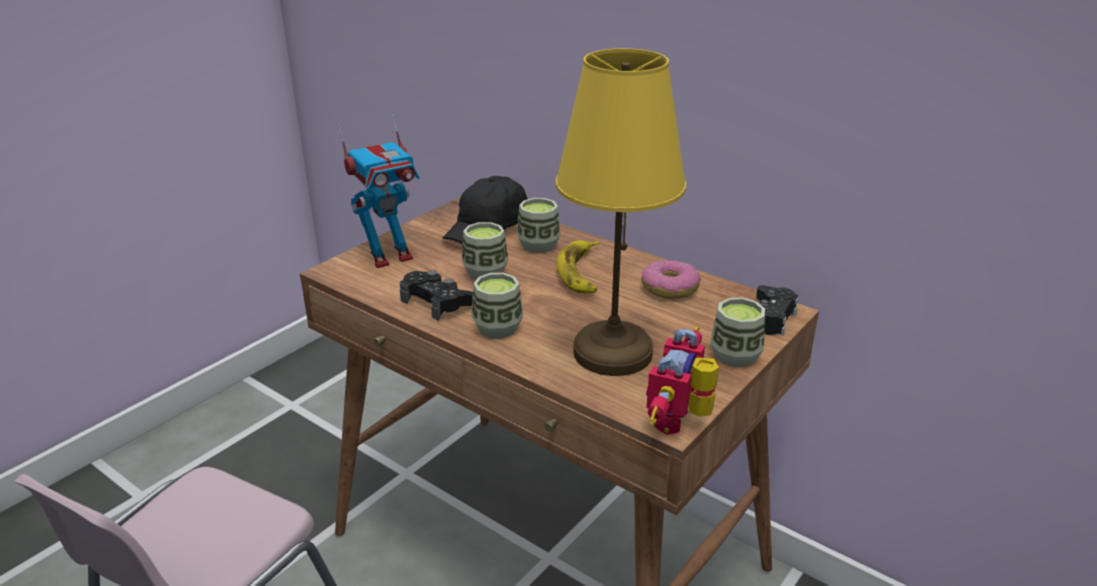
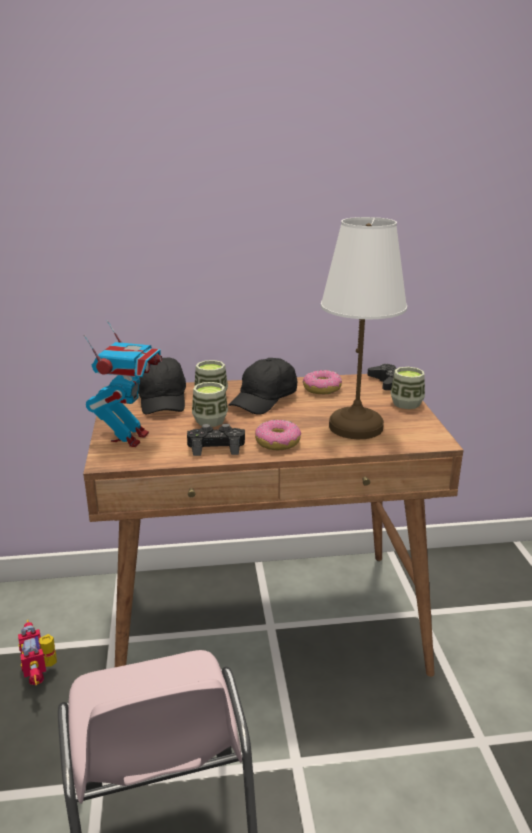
camera: 45 degrees left, 5 degrees down
cup [471,273,523,338] -> donut [255,420,301,450]
yellow table lamp [556,48,686,376] -> white table lamp [321,217,407,439]
banana [556,240,599,293] -> black cap [228,358,297,415]
toy robot [646,327,719,435] -> toy robot moved to [18,620,57,685]

